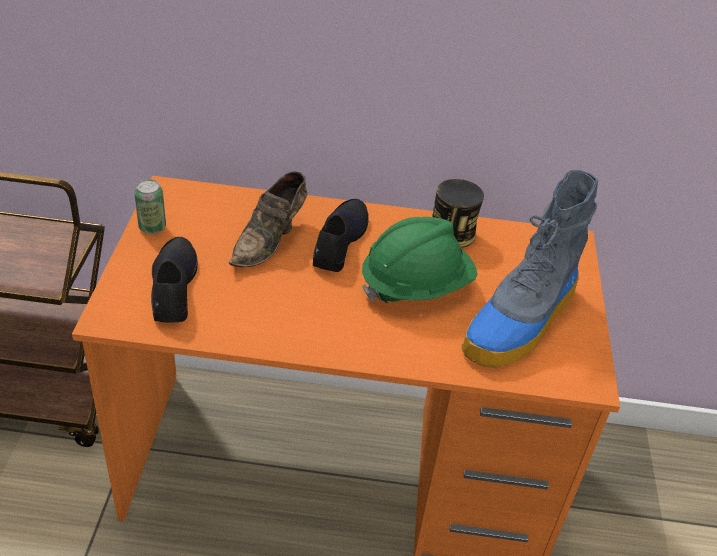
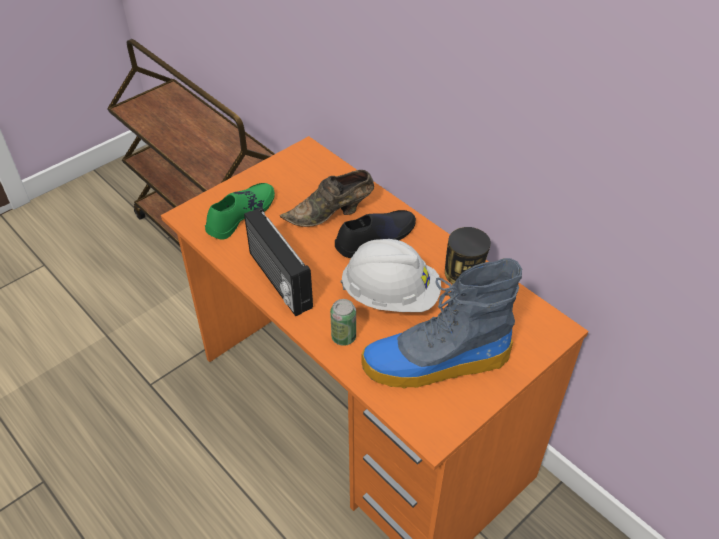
camera: 45 degrees right, 5 degrees up
can [134,179,166,234] -> can moved to [330,299,356,346]
black shoe [151,237,198,323] -> green shoe [205,183,275,240]
green hard hat [362,217,477,304] -> white hard hat [340,239,441,312]
none -> radio [244,207,313,316]

